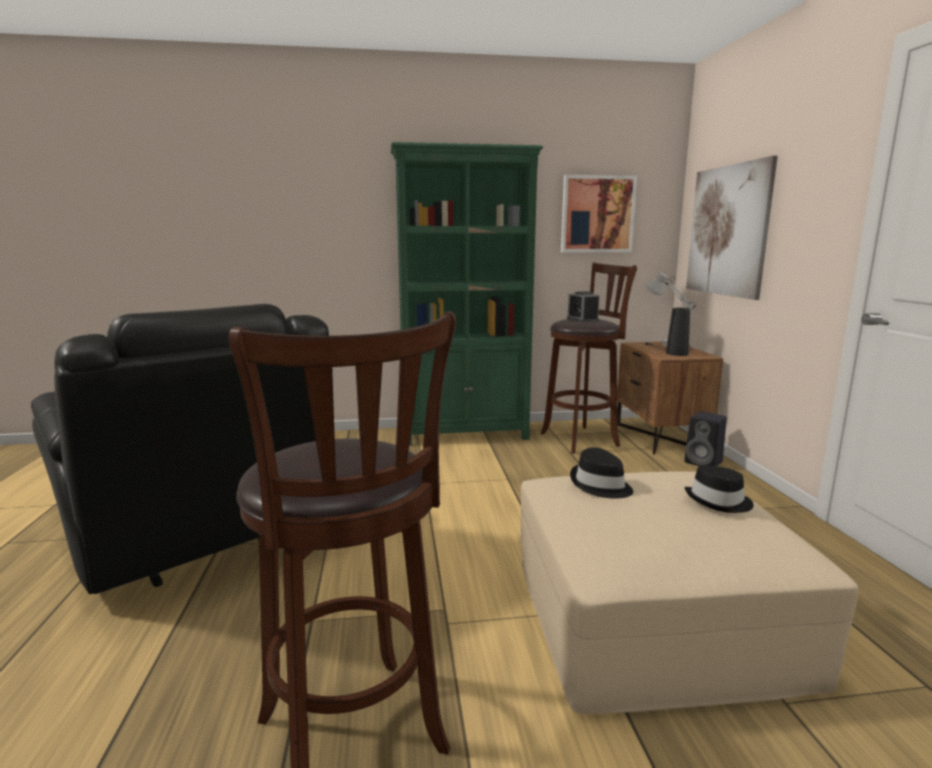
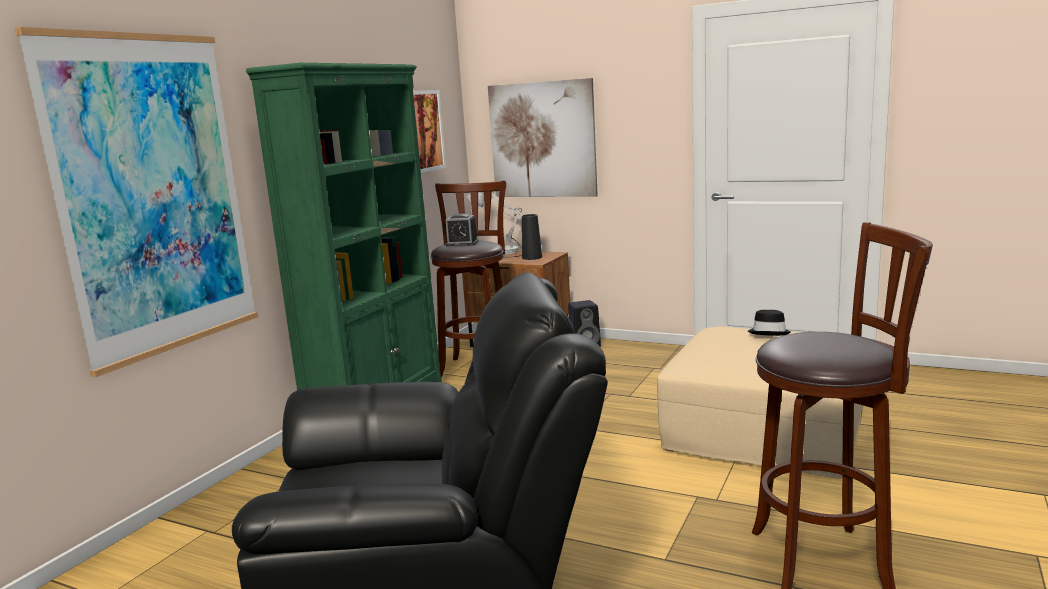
camera: 55 degrees left, 0 degrees up
black hat [570,447,633,498] -> none
none -> picture [15,27,258,377]

